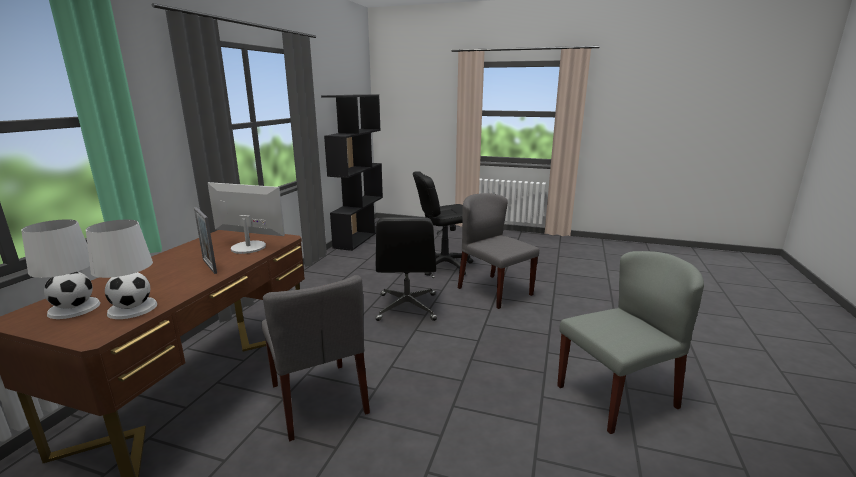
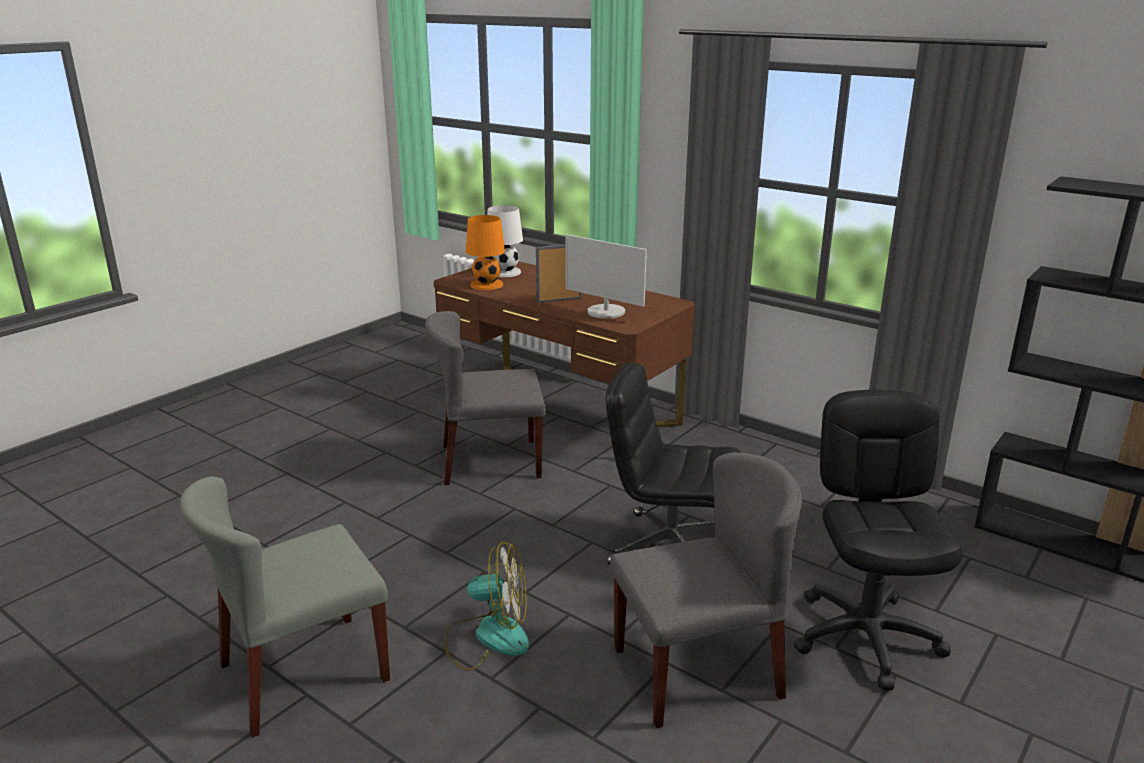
camera: 110 degrees right, 5 degrees up
white table lamp [86,220,157,319] -> orange table lamp [466,215,505,290]
monitor [208,182,285,254] -> monitor turned 90 degrees clockwise [565,234,647,319]
grey chair [557,251,704,434] -> grey chair turned 60 degrees clockwise [180,476,390,738]
none -> fan [444,541,529,671]

